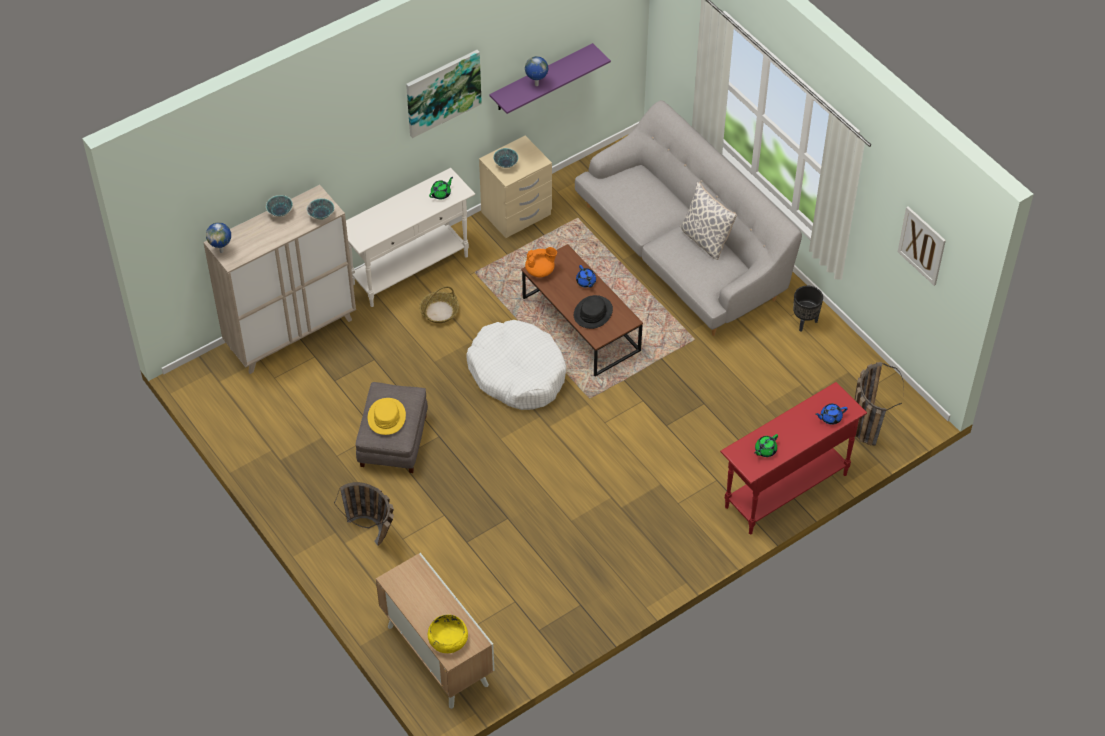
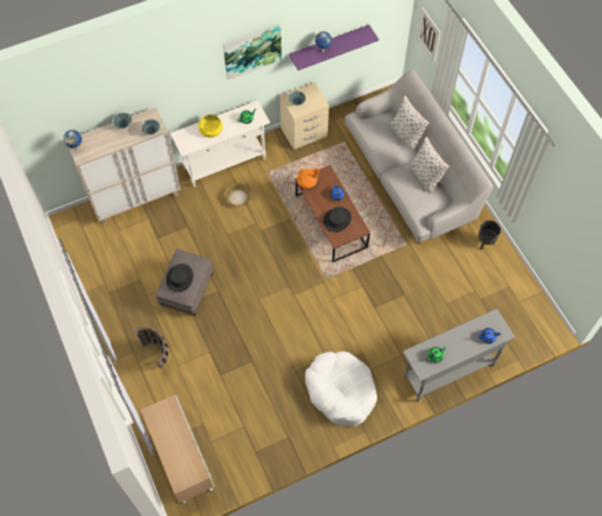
camera: 10 degrees right, 10 degrees up
yellow hat [368,398,406,435] -> black hat [166,264,193,292]
yellow bowl [428,614,468,653] -> yellow bowl moved to [198,115,223,138]
white dog bed [466,320,566,410] -> white dog bed moved to [305,351,377,426]
red console table [720,382,867,534] -> grey console table [402,308,515,402]
basket [855,362,904,446] -> none
picture [898,207,946,286] -> picture moved to [417,7,441,62]
none -> pillow [390,96,429,150]

